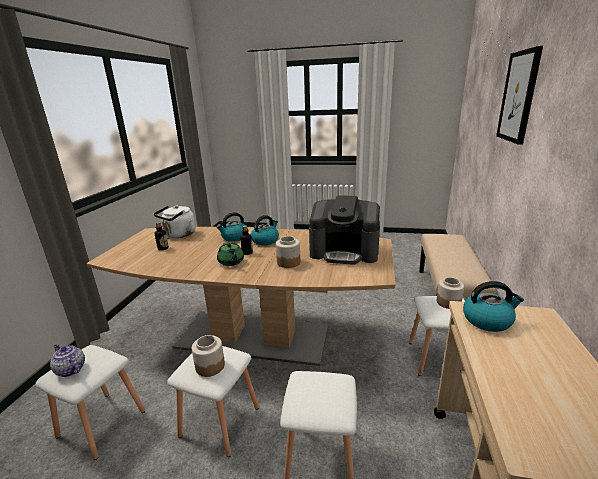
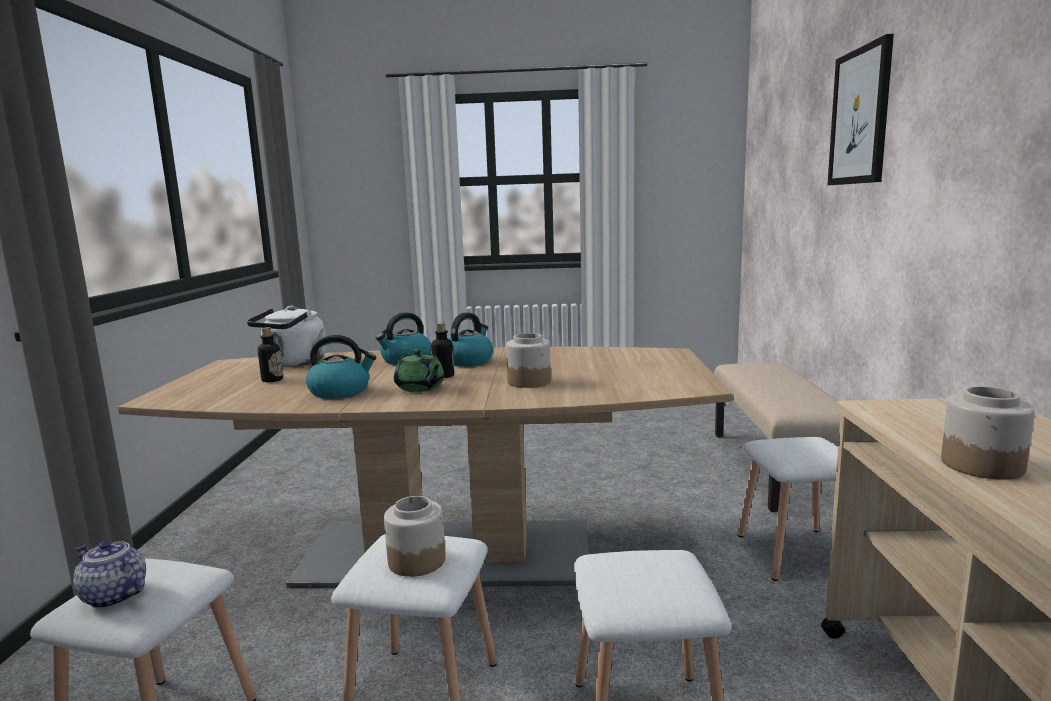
camera: 10 degrees left, 10 degrees down
coffee machine [309,195,380,265] -> none
jar [437,277,464,309] -> jar moved to [941,386,1035,480]
kettle [463,281,524,332] -> kettle moved to [306,335,377,399]

